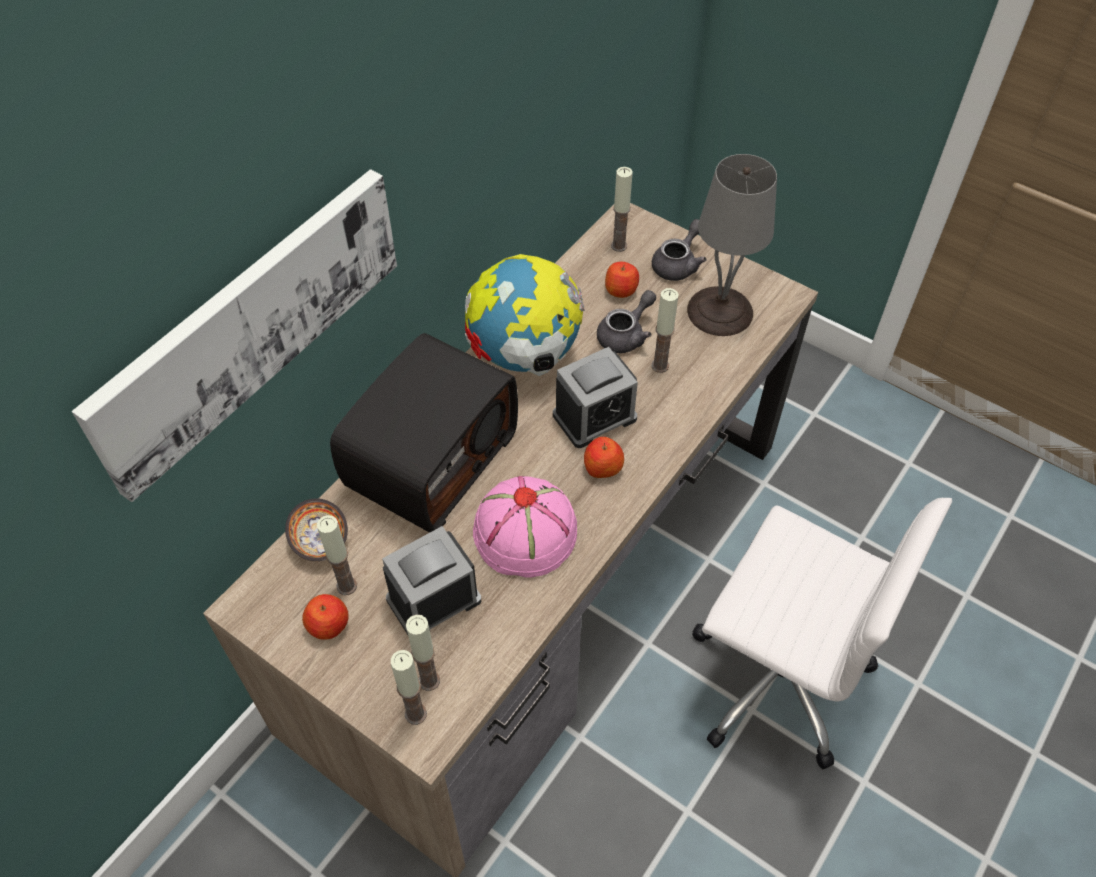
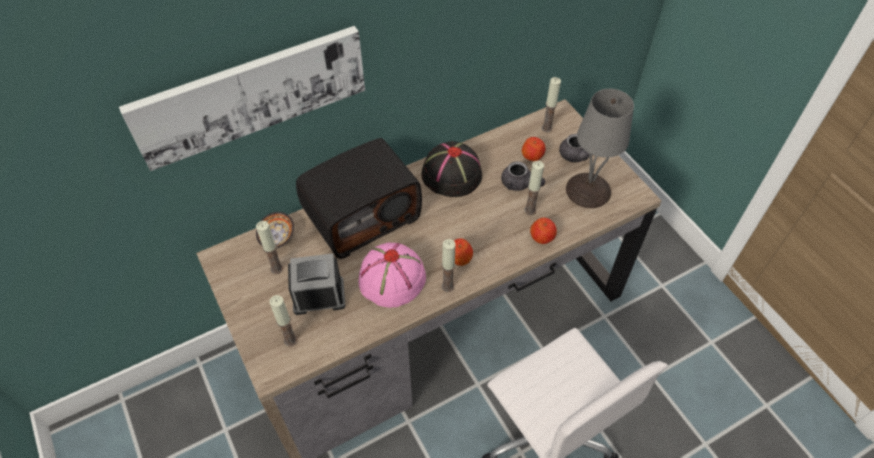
camera: 25 degrees right, 0 degrees up
apple [302,594,349,640] -> apple moved to [530,218,557,244]
candle [391,650,427,725] -> candle moved to [442,239,456,292]
globe [465,254,585,376] -> black hat [422,141,482,197]
alarm clock [553,347,638,448] -> none
grey teapot [597,290,656,353] -> grey teapot turned 60 degrees clockwise [501,161,545,191]

